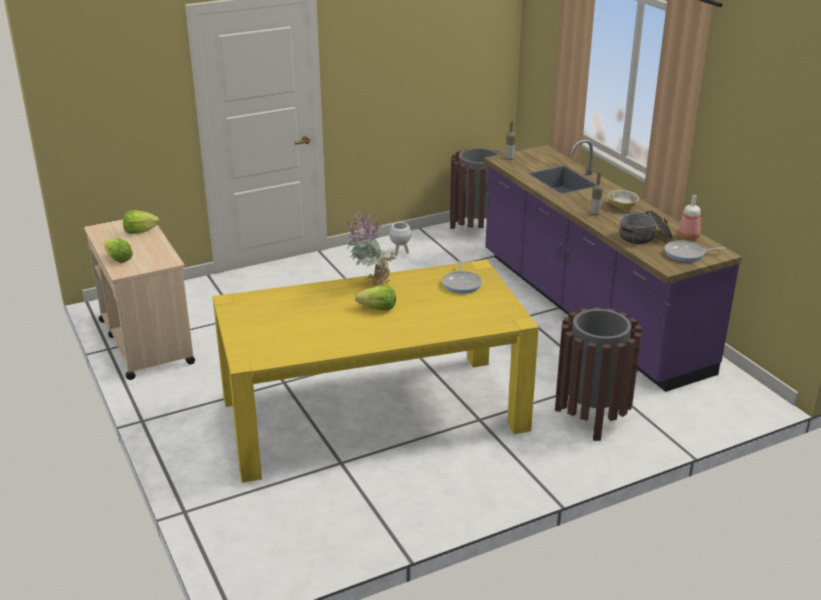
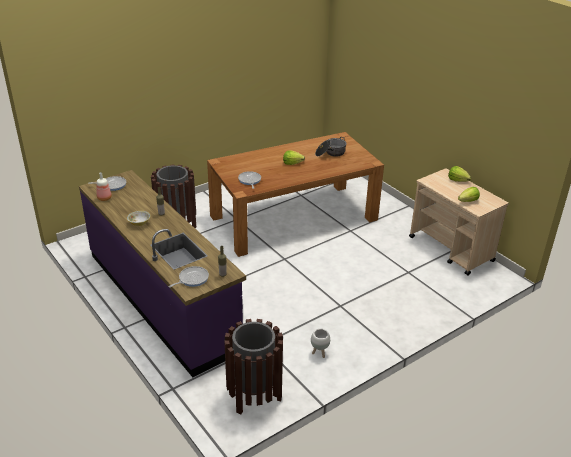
camera: 170 degrees right, 5 degrees up
yellow dining table [212,259,539,483] -> brown dining table [207,132,384,257]
potted plant [347,212,396,286] -> none
cooking pot [619,210,673,244] -> cooking pot moved to [315,137,347,157]
none -> frying pan [168,266,209,287]

